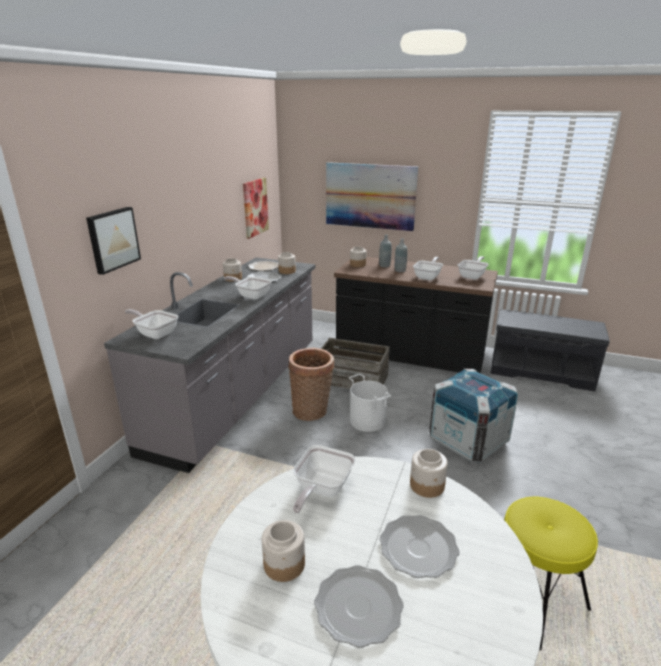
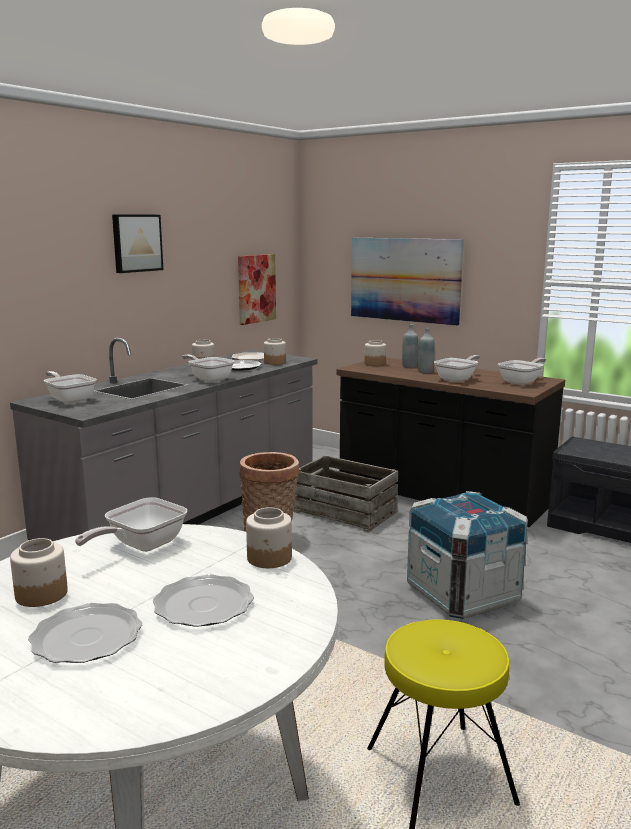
camera: 15 degrees right, 10 degrees down
picture [86,207,141,275] -> picture moved to [112,214,163,273]
white bucket [349,374,391,432] -> none

